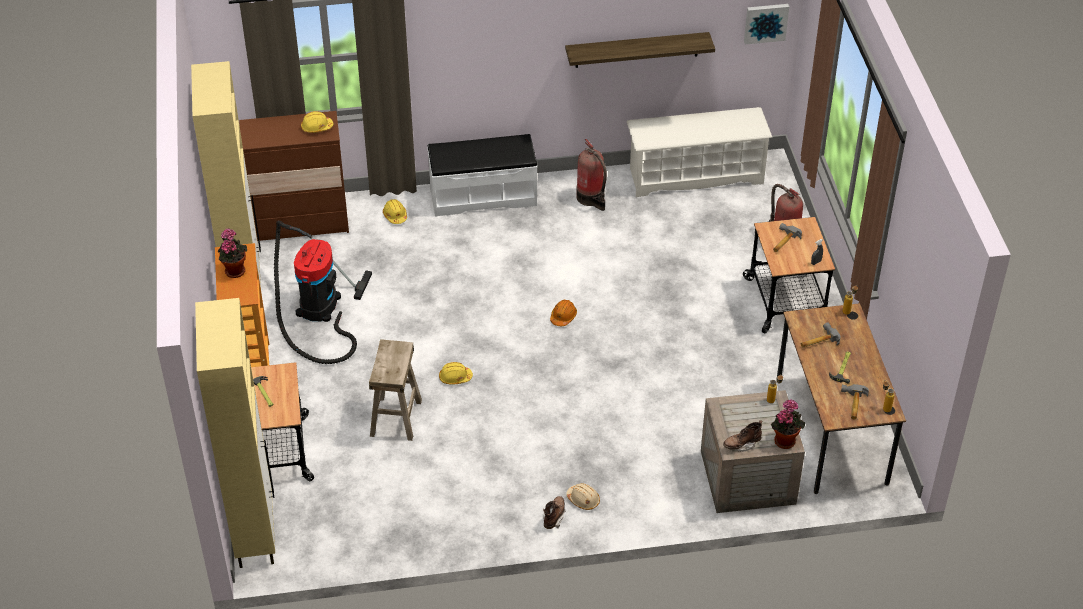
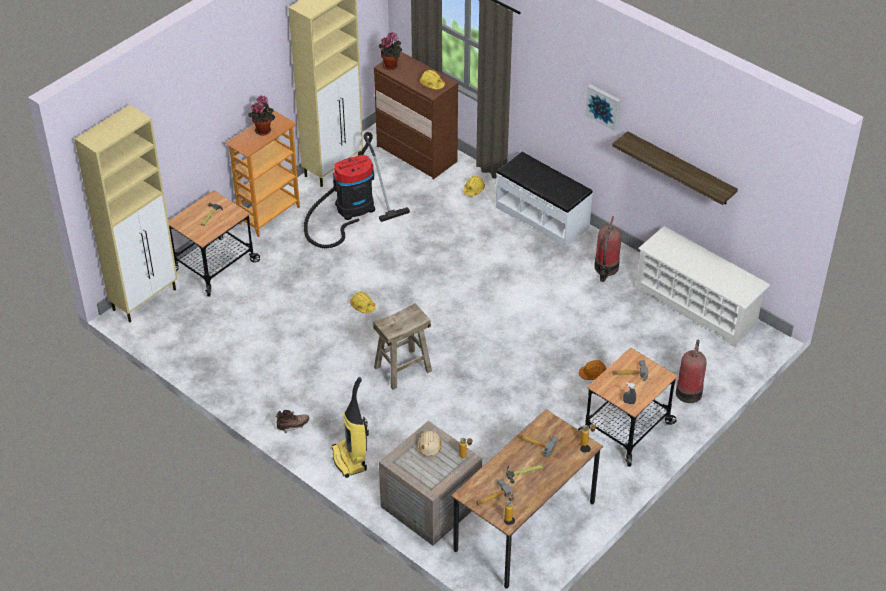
camera: 50 degrees right, 0 degrees up
beige stool [369,339,422,441] -> beige stool moved to [373,303,432,390]
orange hard hat [550,300,577,326] -> orange hard hat moved to [579,360,607,380]
beige hard hat [566,483,600,510] -> beige hard hat moved to [417,431,441,456]
brown boot [723,420,763,452] -> none
picture [744,4,789,44] -> picture moved to [585,84,621,131]
potted plant [771,399,805,449] -> potted plant moved to [379,32,402,70]
none -> vacuum cleaner [331,377,369,478]

